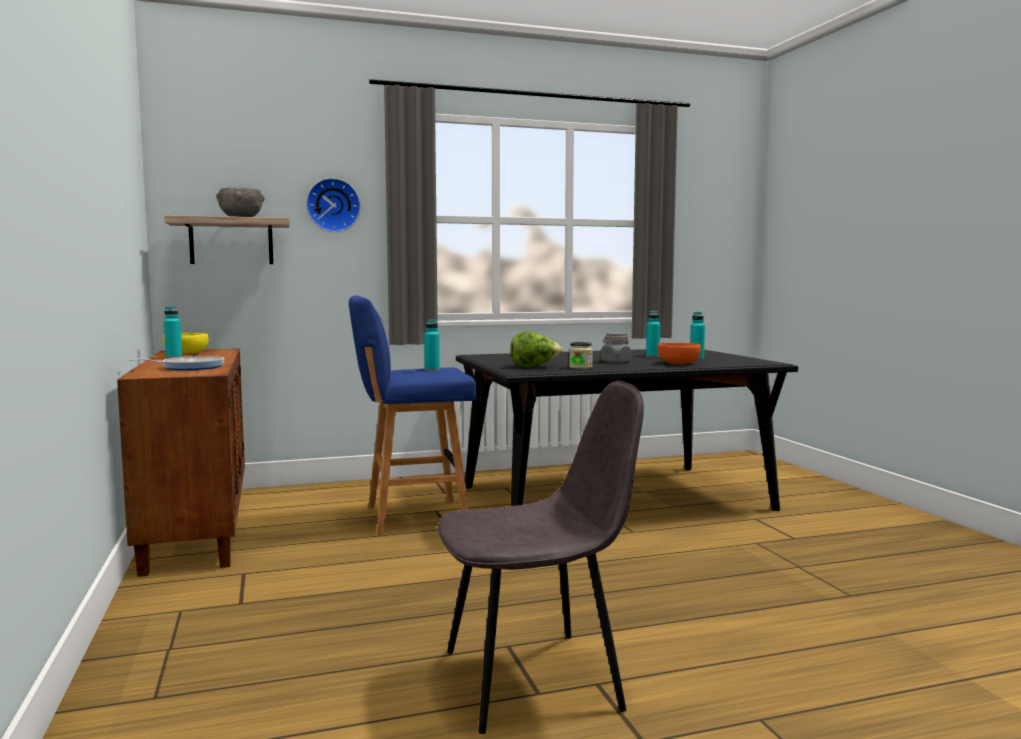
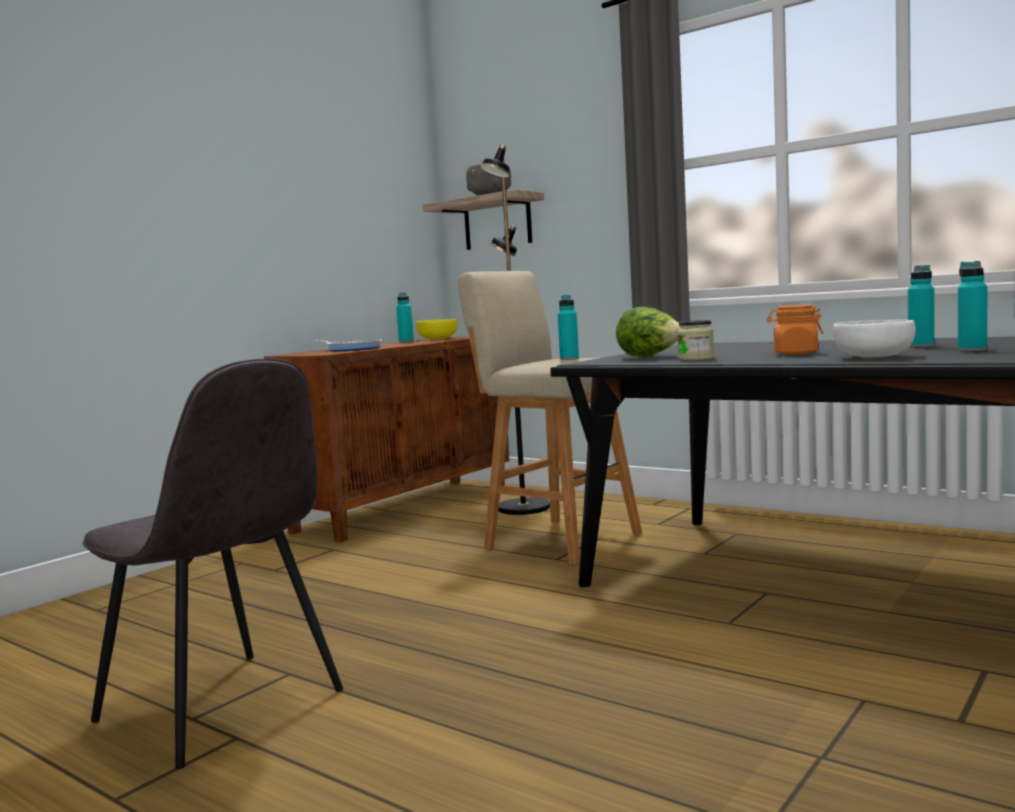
camera: 55 degrees right, 0 degrees up
wall clock [306,178,361,232] -> none
blue stool [349,296,476,537] -> beige stool [458,271,642,565]
grey jar [600,332,631,363] -> orange jar [767,305,823,355]
orange bowl [657,343,701,364] -> white bowl [833,320,916,357]
none -> black floor lamp [480,144,550,515]

